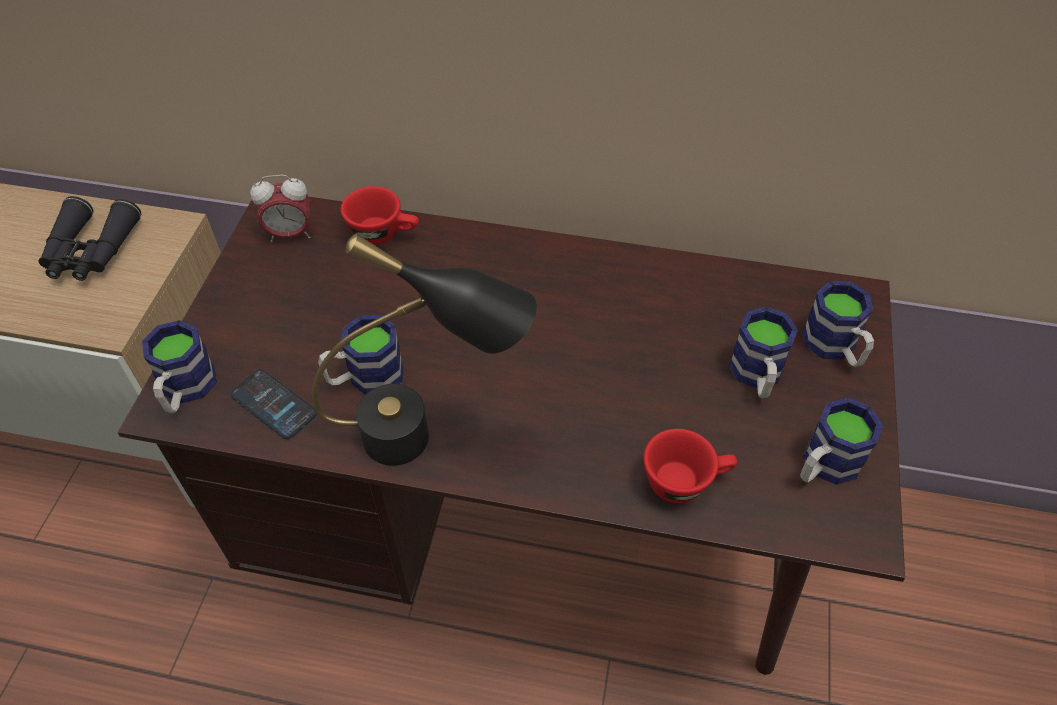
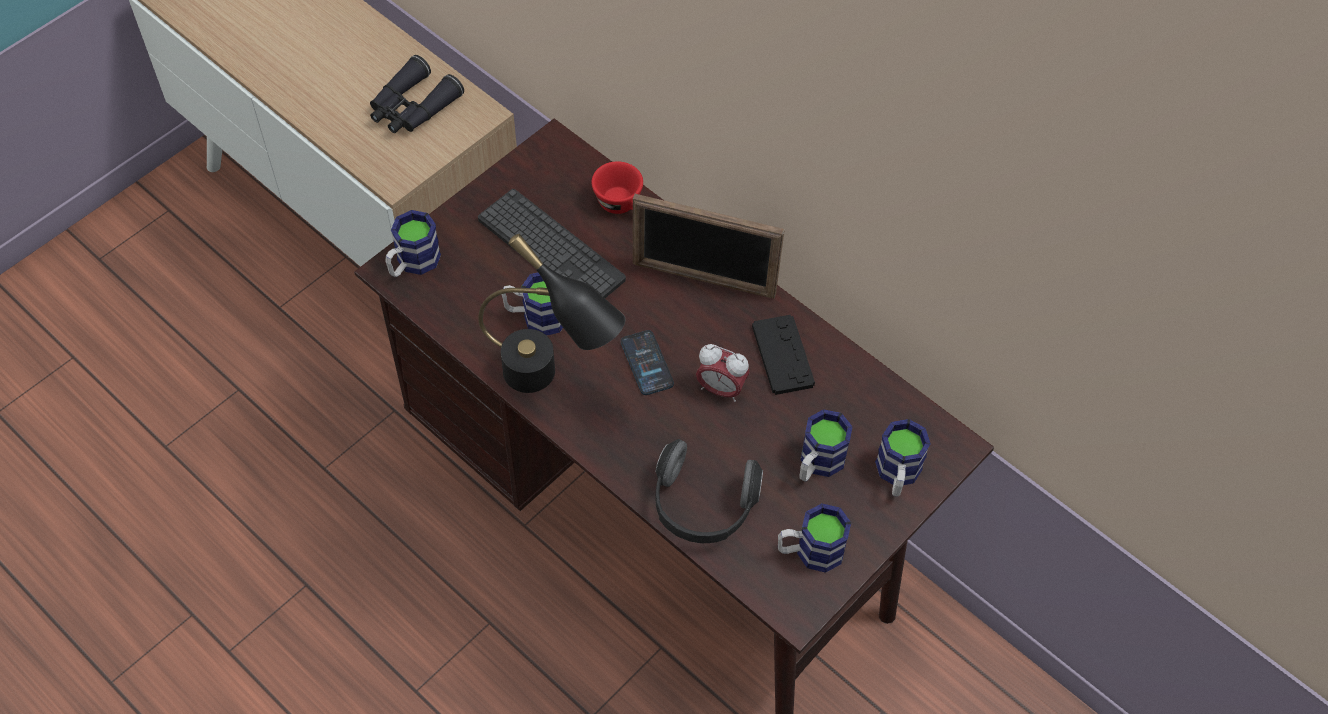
camera: 30 degrees right, 5 degrees up
phone [230,369,317,439] -> phone moved to [621,330,674,395]
alarm clock [250,175,311,242] -> alarm clock moved to [696,344,750,402]
red cup [643,429,737,503] -> headphones [656,439,763,543]
none -> keyboard [478,189,626,298]
none -> picture frame [633,194,785,298]
none -> black game controller [752,315,815,395]

